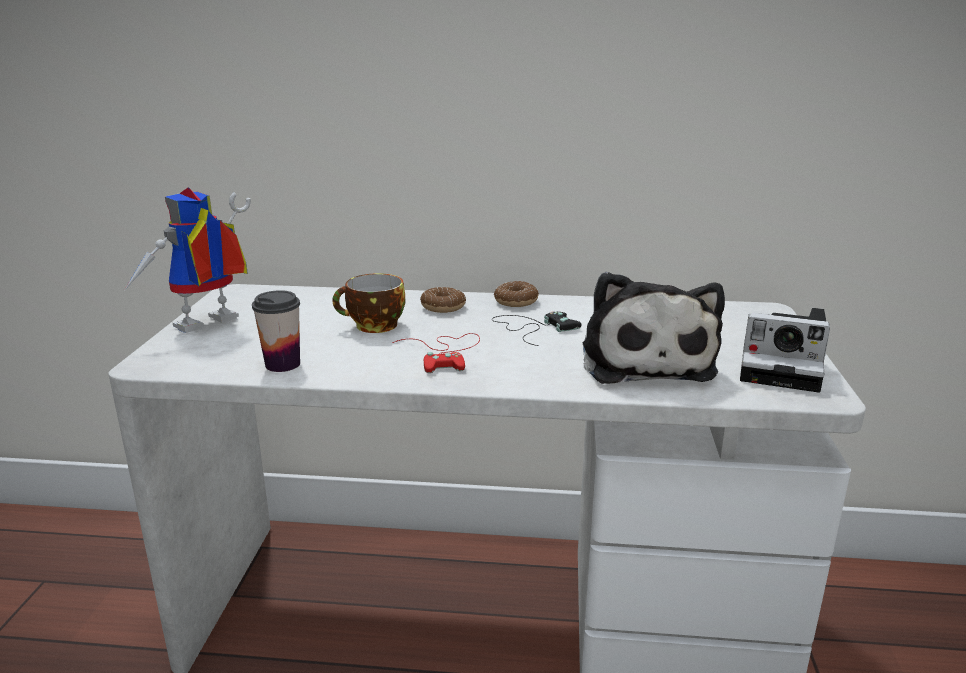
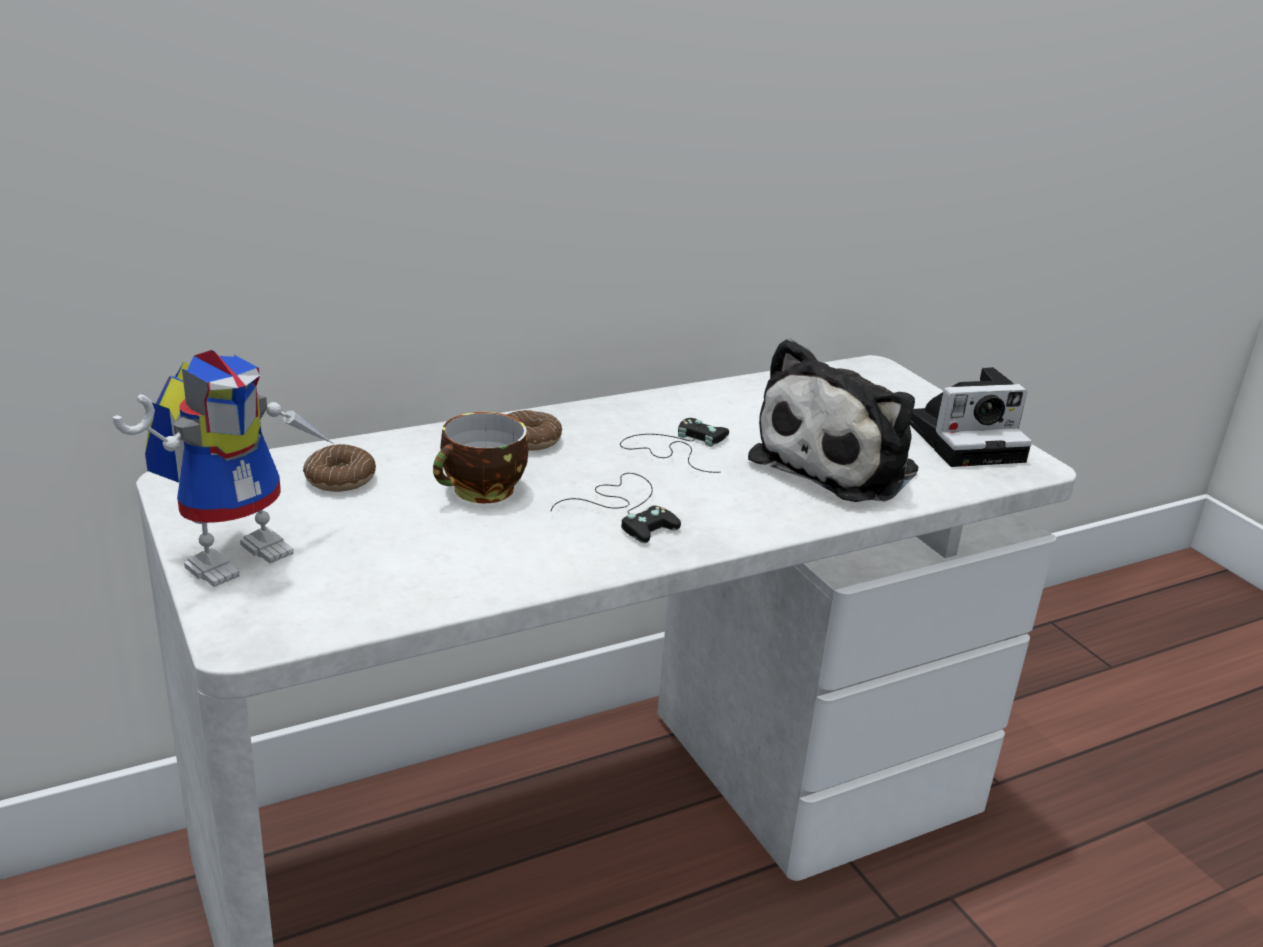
camera: 35 degrees left, 5 degrees up
toy robot [123,188,251,333] -> toy robot turned 150 degrees counterclockwise [113,350,332,587]
cup [252,290,300,372] -> none
red game controller [393,333,480,373] -> black game controller [551,473,681,543]
donut [494,281,539,307] -> donut moved to [303,444,376,492]
plush toy [583,272,725,384] -> plush toy turned 75 degrees clockwise [748,339,918,502]

